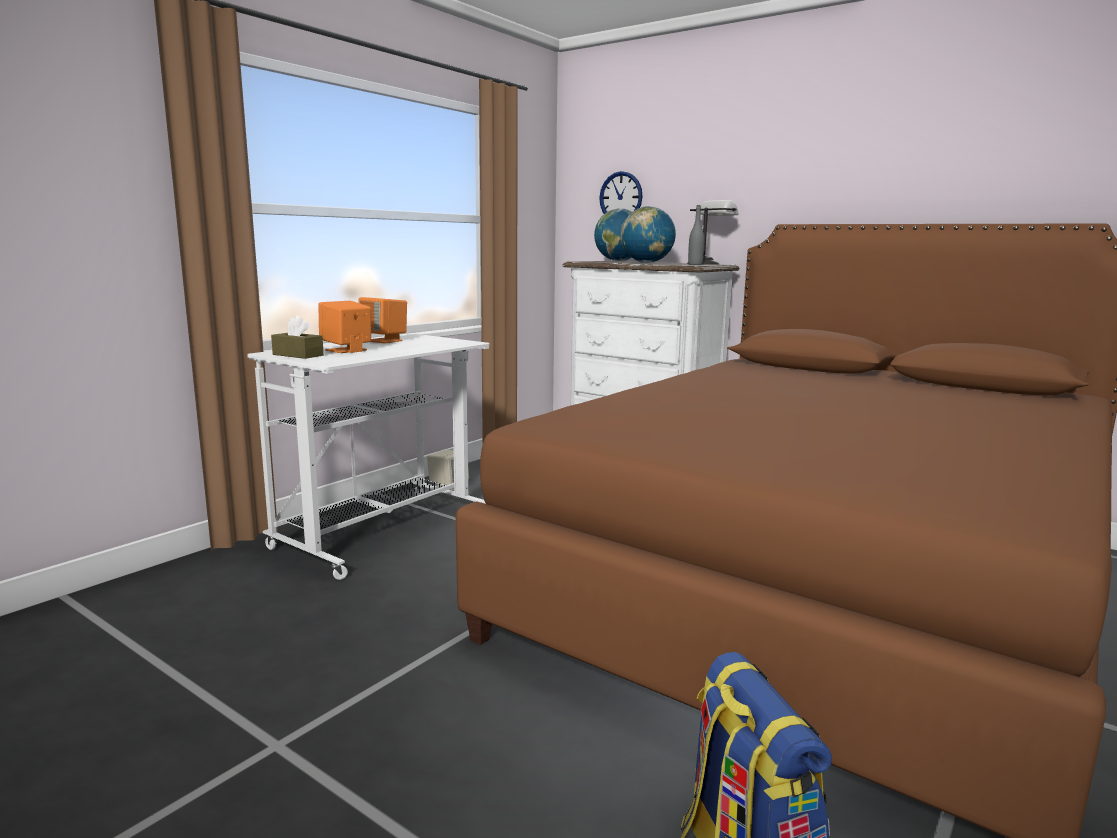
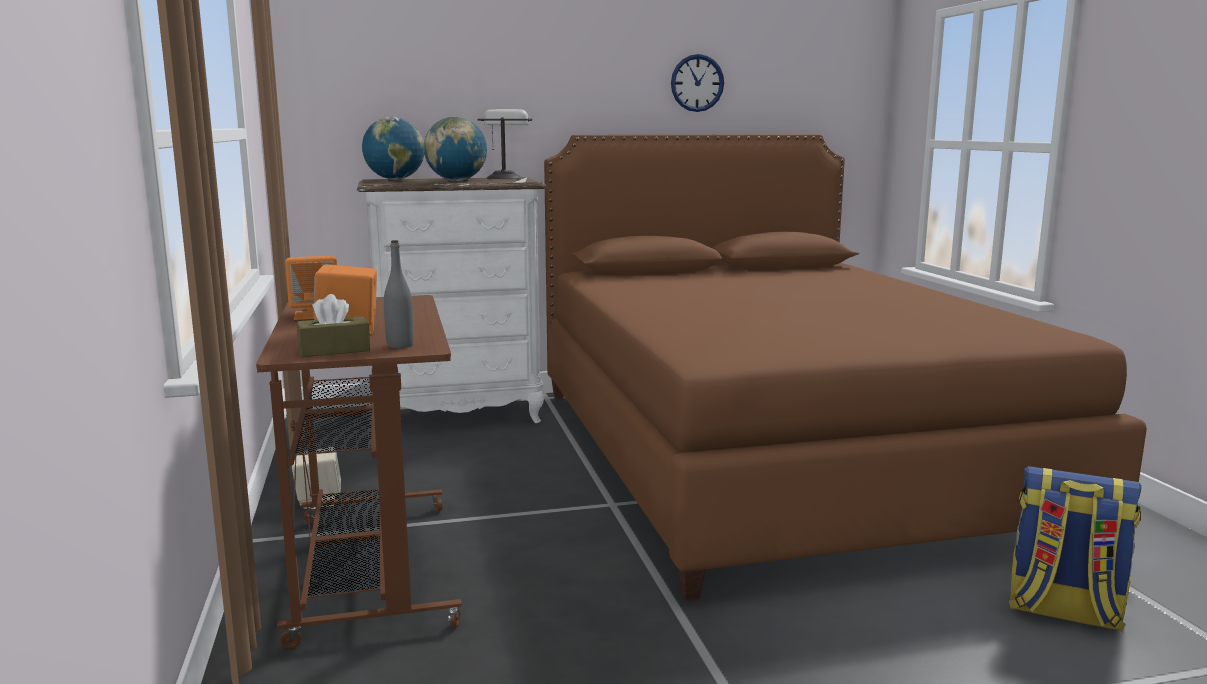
camera: 50 degrees left, 0 degrees up
white desk [247,334,490,580] -> brown desk [256,295,462,649]
wall clock [599,171,643,214] -> wall clock moved to [671,54,724,112]
grey bottle [688,205,704,265] -> grey bottle moved to [384,240,414,348]

